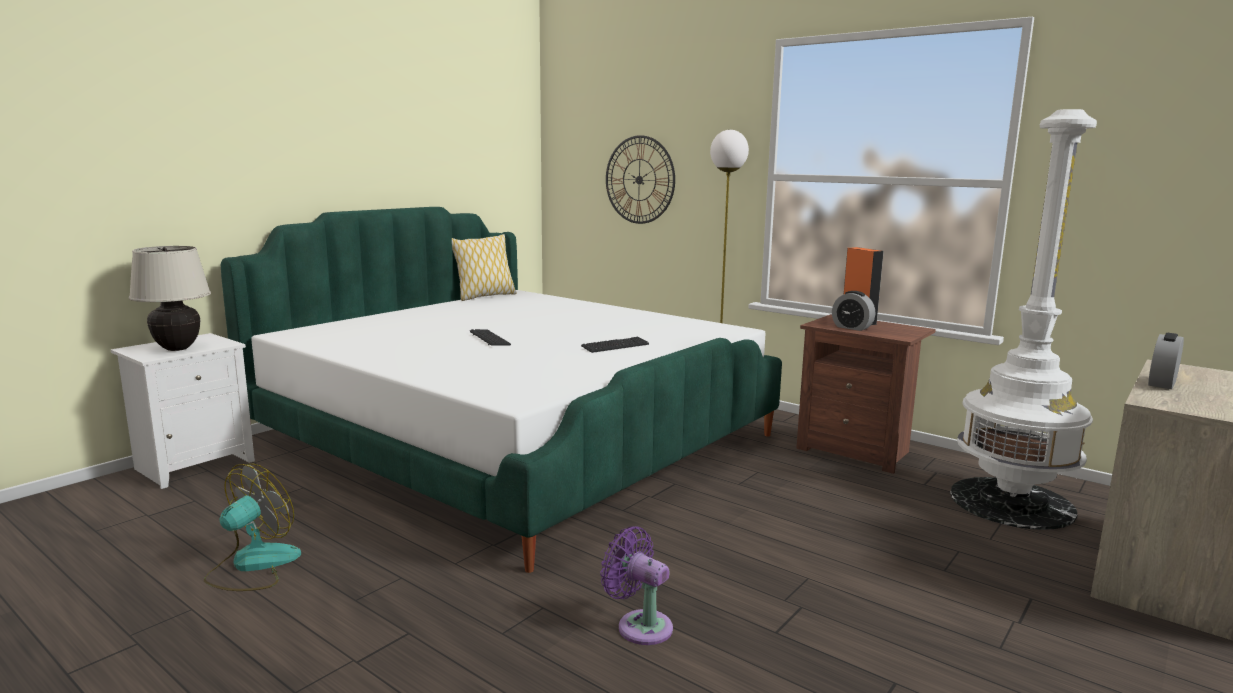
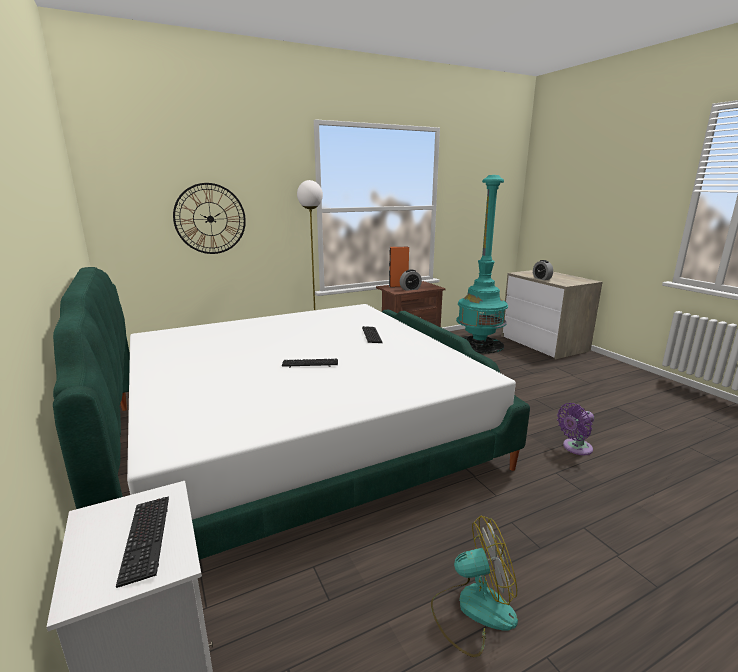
camera: 65 degrees left, 5 degrees up
beige table lamp [129,246,211,351] -> keyboard [116,496,169,588]
fan [204,463,301,591] -> fan turned 120 degrees clockwise [431,516,518,657]
pillow [452,234,517,301] -> none
white floor lamp [950,109,1097,530] -> turquoise floor lamp [456,175,508,354]

